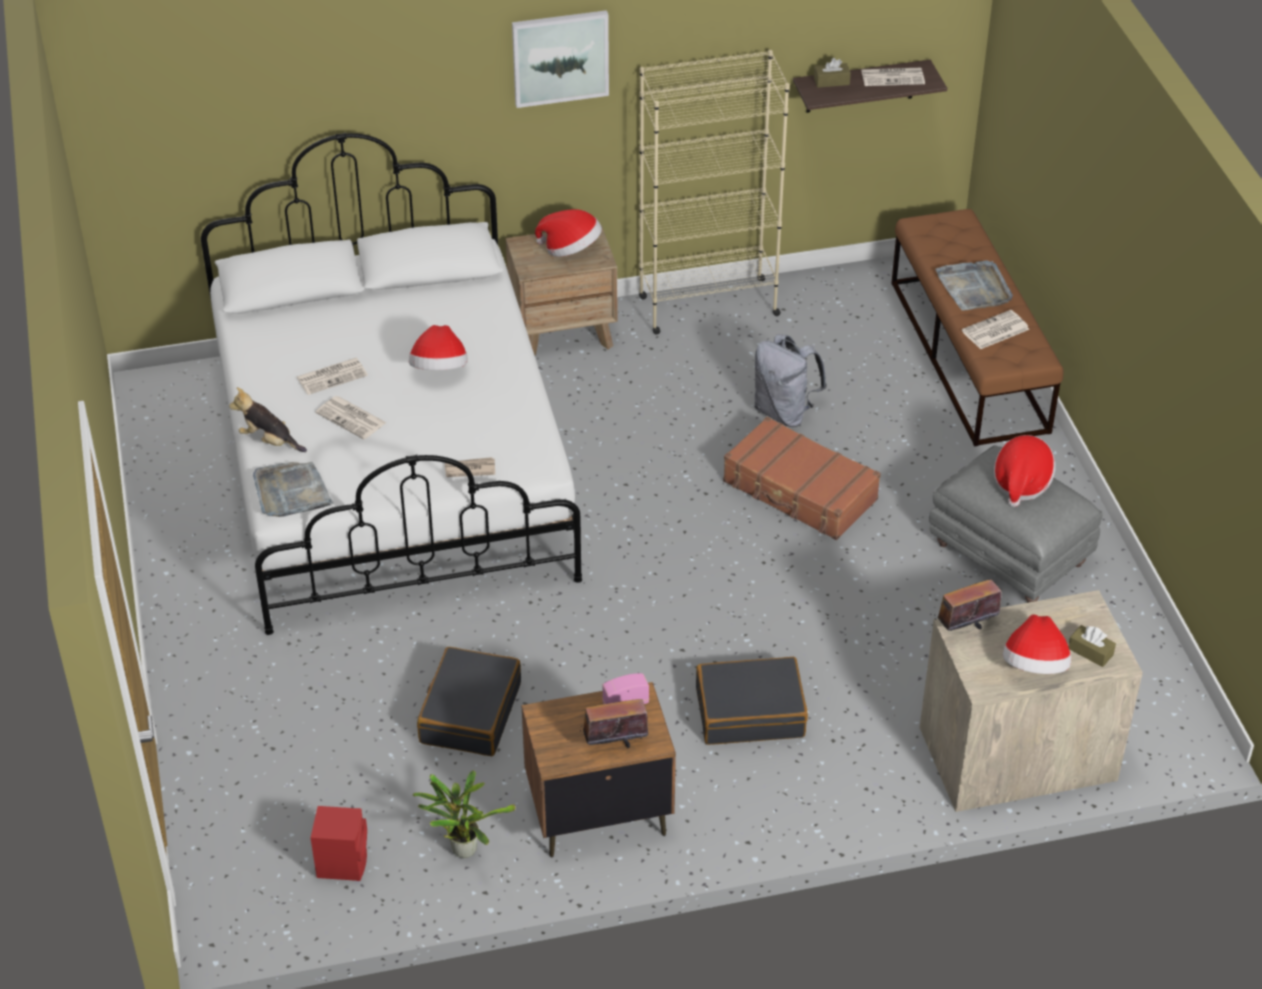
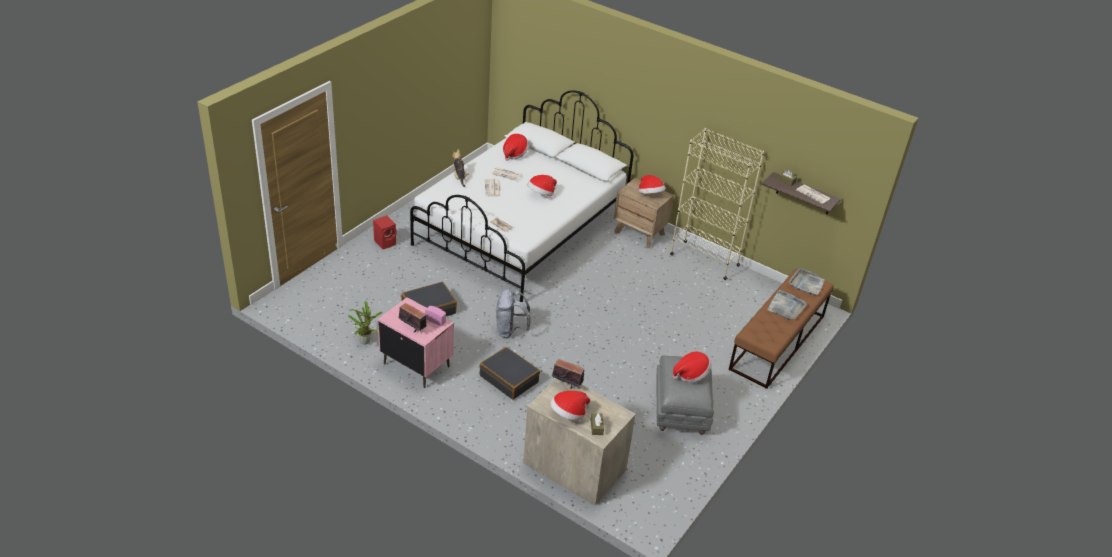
camera: 45 degrees right, 5 degrees down
grey tray [253,462,333,517] -> grey tray moved to [789,268,825,296]
red speaker [310,806,367,881] -> red speaker moved to [373,215,397,249]
picture [512,10,609,108] -> none
brown nightstand [521,682,676,857] -> pink nightstand [378,297,454,388]
brown suitcase [723,416,881,540] -> none
grey backpack [754,334,827,427] -> grey backpack moved to [496,289,531,338]
newspaper [962,310,1030,349] -> none
none -> hat [503,134,529,160]

